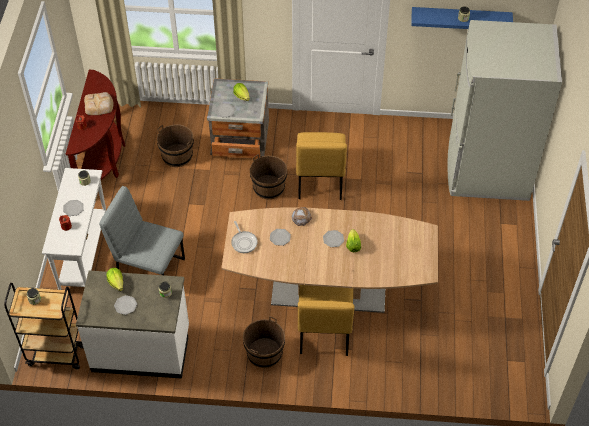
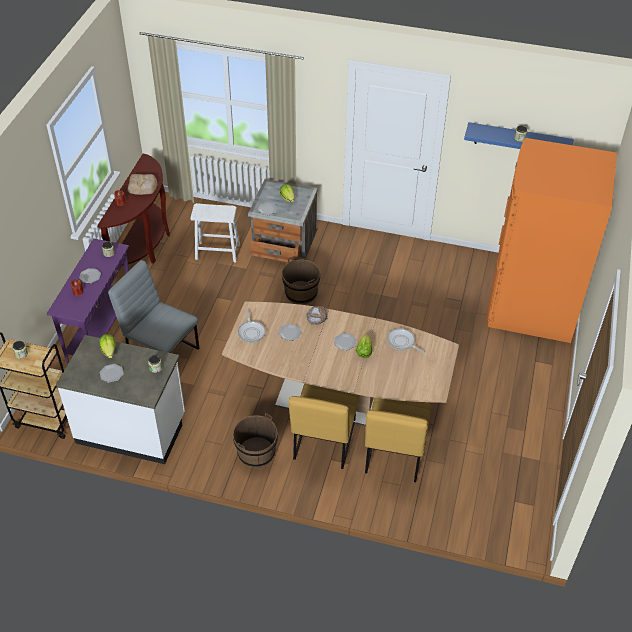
camera: 10 degrees right, 5 degrees down
white console table [42,168,106,290] -> purple console table [46,239,129,364]
brown bucket [157,125,194,167] -> white stool [191,203,240,262]
yellow chair [296,132,347,200] -> yellow chair moved to [365,398,431,482]
white fridge [448,20,562,201] -> orange fridge [487,138,617,343]
none -> frying pan [387,328,424,354]

